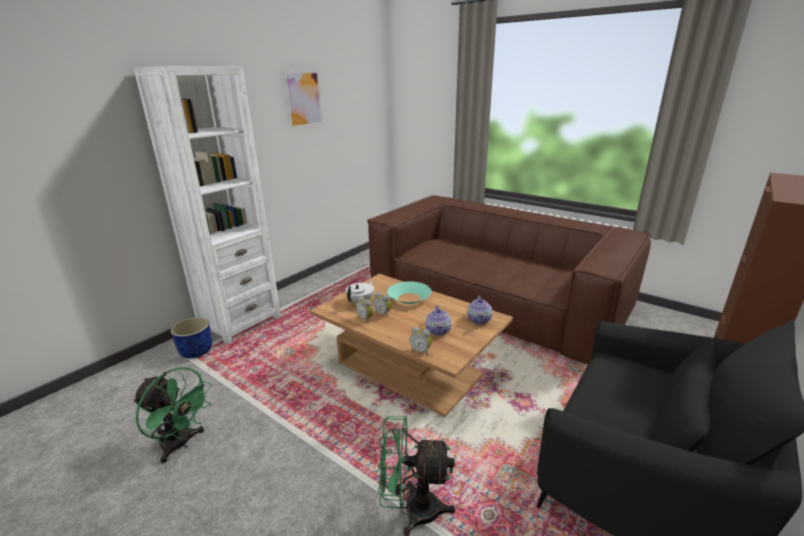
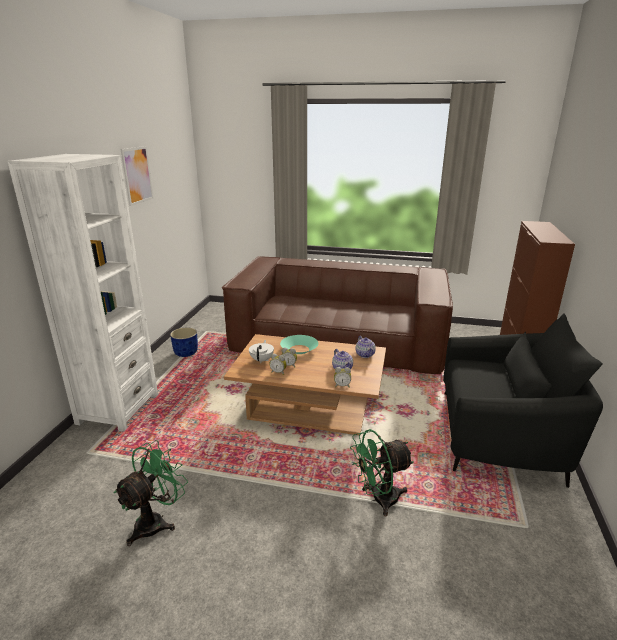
camera: 25 degrees left, 0 degrees up
green fan [133,367,212,464] -> green fan turned 60 degrees counterclockwise [114,440,188,546]
blue planter [171,317,212,358] -> blue planter moved to [170,328,198,357]

